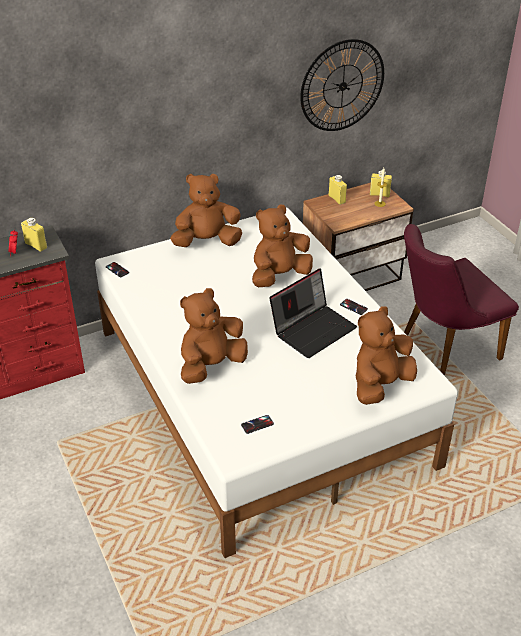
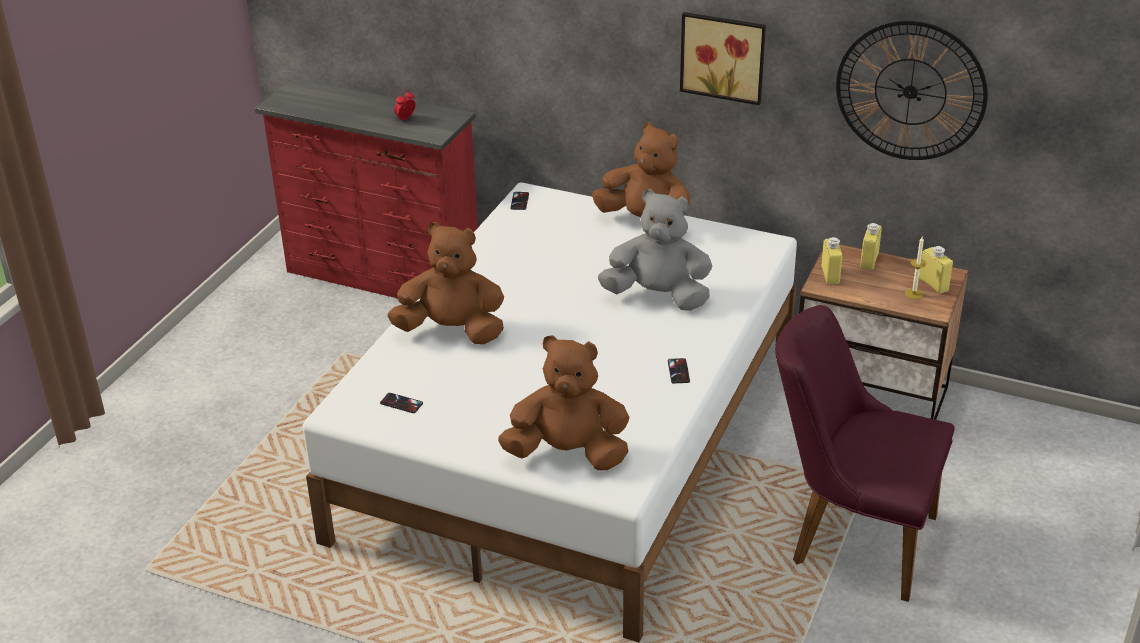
camera: 50 degrees right, 5 degrees down
yellow bottle [21,218,47,252] -> yellow bottle moved to [821,237,842,285]
brown plush toy [252,205,313,287] -> grey plush toy [598,189,712,311]
laptop [269,268,357,358] -> none
none -> picture [680,12,766,105]

